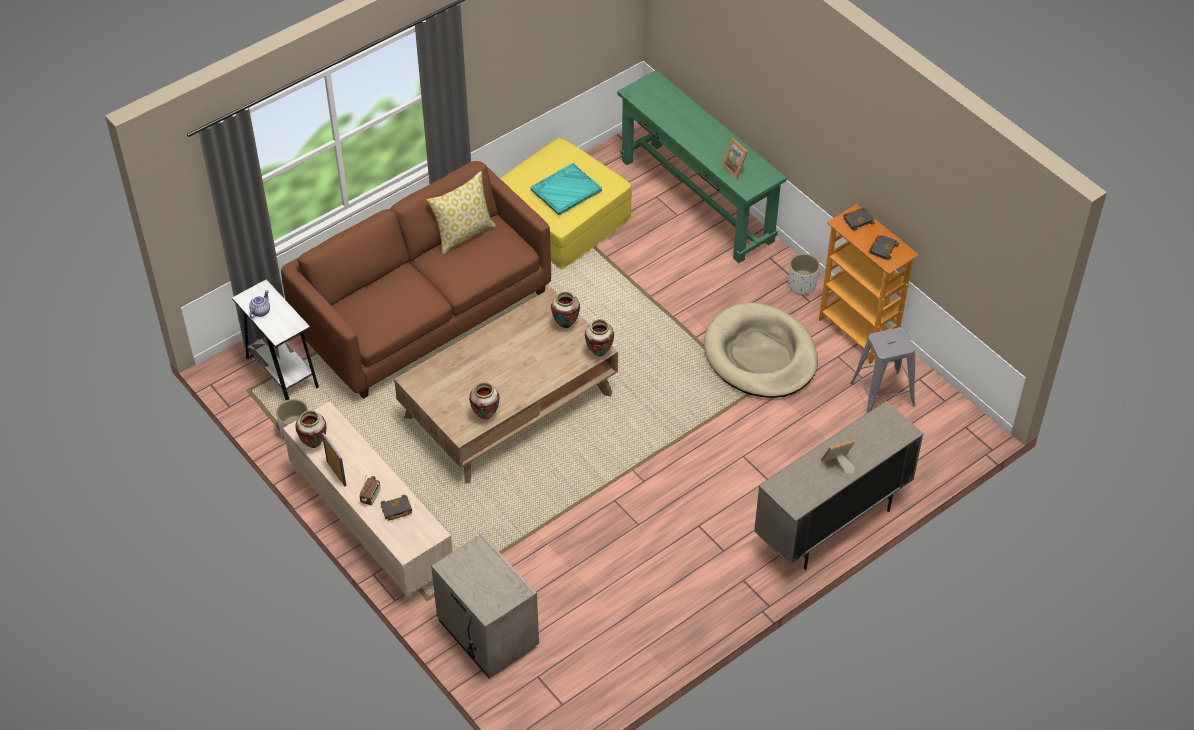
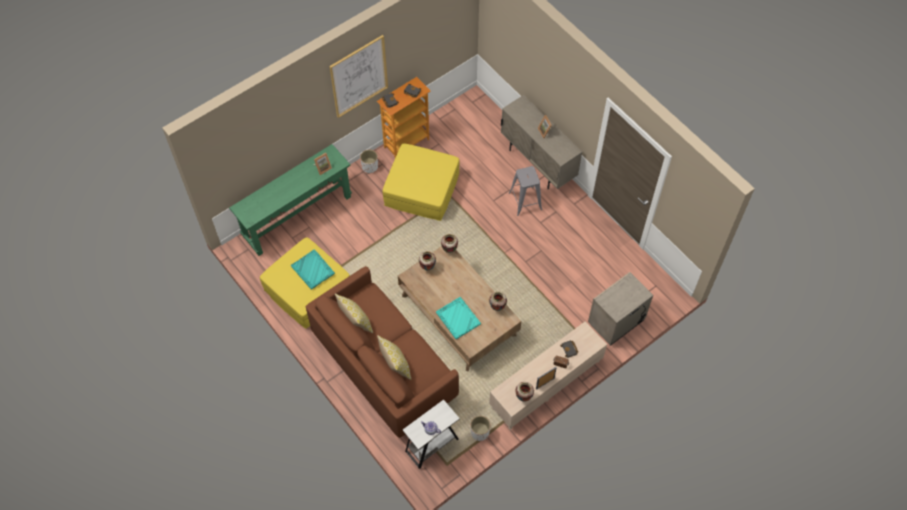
camera: 90 degrees left, 10 degrees up
beige dog bed [704,302,818,398] -> yellow ottoman [383,144,459,221]
grey stool [850,327,916,413] -> grey stool moved to [509,166,542,216]
none -> picture [329,35,388,118]
none -> pillow [377,335,411,380]
none -> turquoise tray [436,297,481,339]

